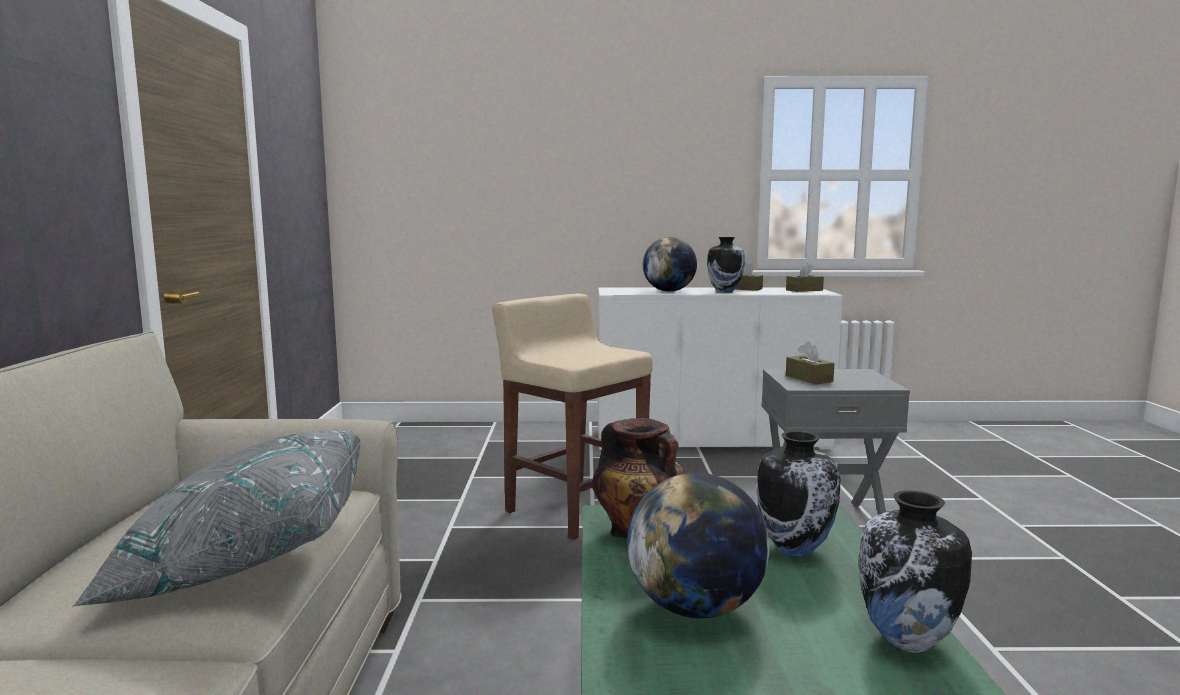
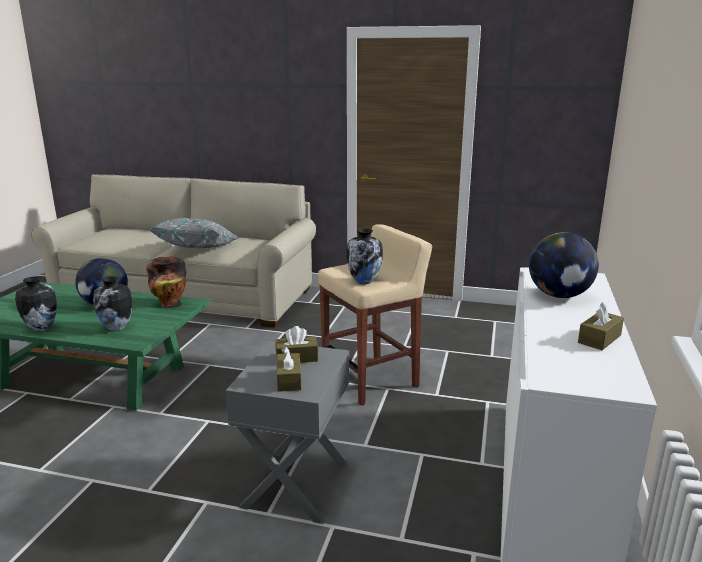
camera: 105 degrees right, 10 degrees up
vase [707,237,745,293] -> vase moved to [346,228,383,284]
brown tissue box [786,263,824,292] -> brown tissue box moved to [277,346,301,392]

